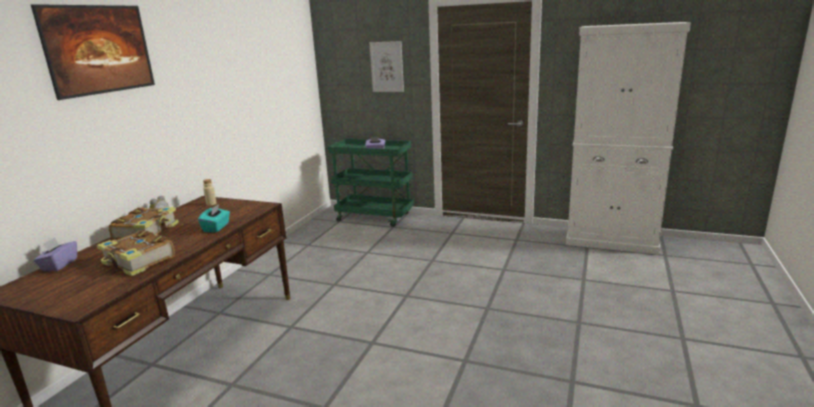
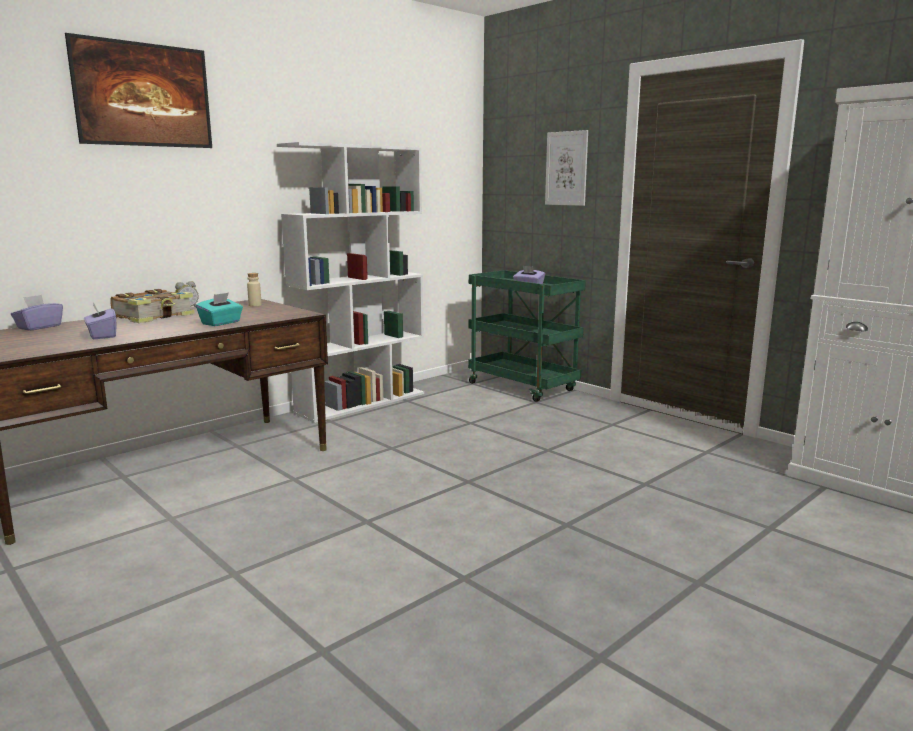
camera: 25 degrees right, 5 degrees down
book [96,230,175,276] -> purple tissue box [84,302,117,339]
none -> white bookcase [277,142,424,423]

